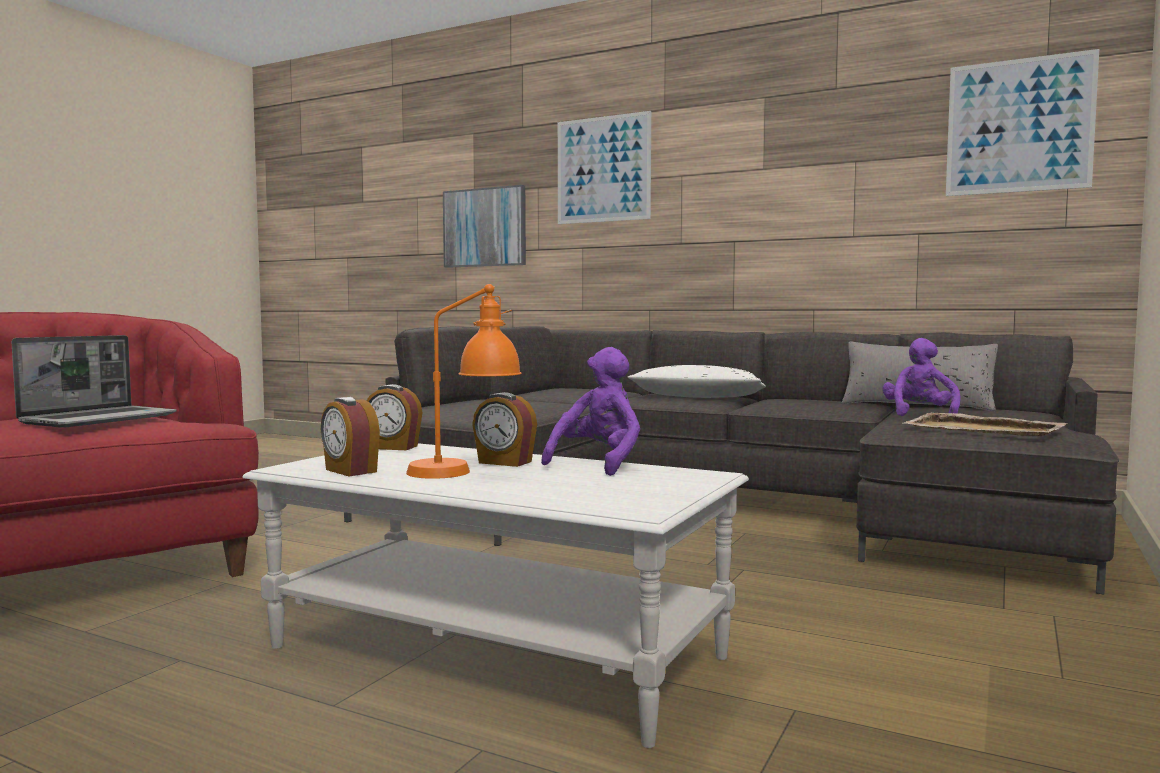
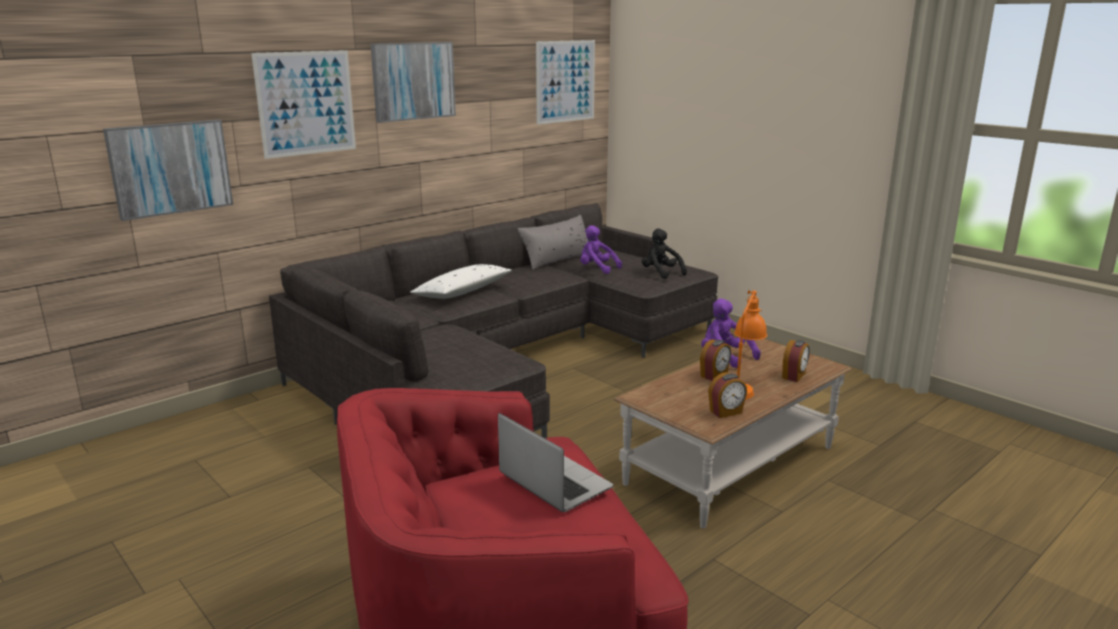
camera: 70 degrees left, 15 degrees up
white coffee table [243,443,749,748] -> brown coffee table [614,339,852,529]
alarm clock [367,384,422,450] -> alarm clock moved to [782,340,810,382]
beige tray [903,413,1068,436] -> black plush toy [642,228,687,279]
none -> picture [371,42,456,123]

